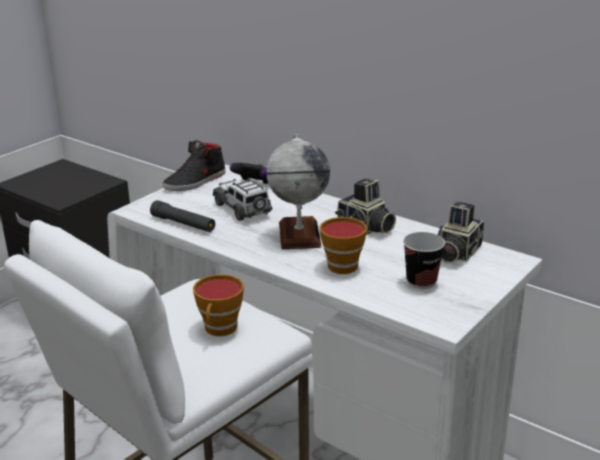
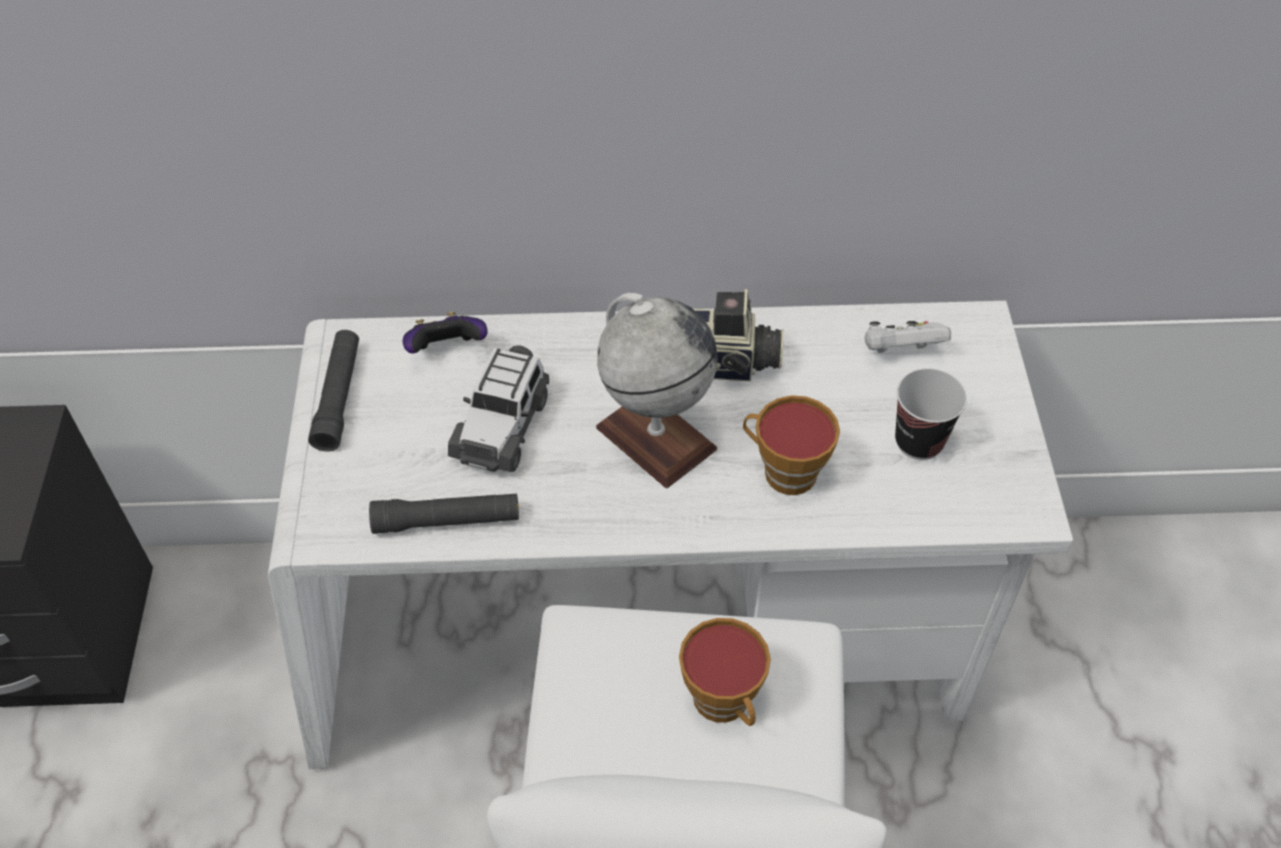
camera: 40 degrees left, 25 degrees up
black shoe [163,141,226,191] -> black flashlight [308,330,359,451]
toy car [213,178,272,221] -> toy car turned 90 degrees counterclockwise [448,345,549,472]
camera [438,202,484,263] -> white game controller [865,321,951,353]

